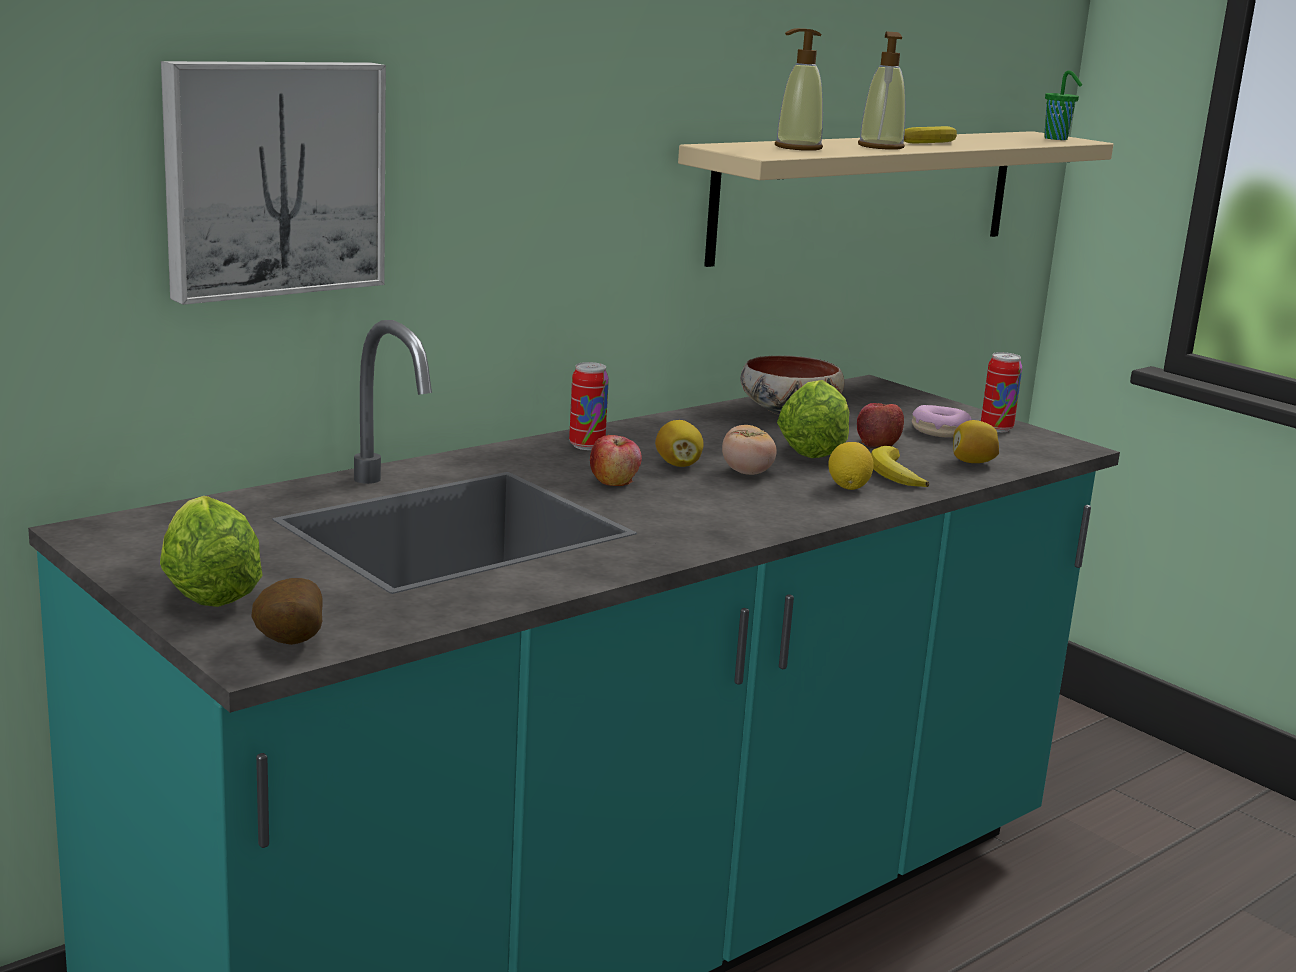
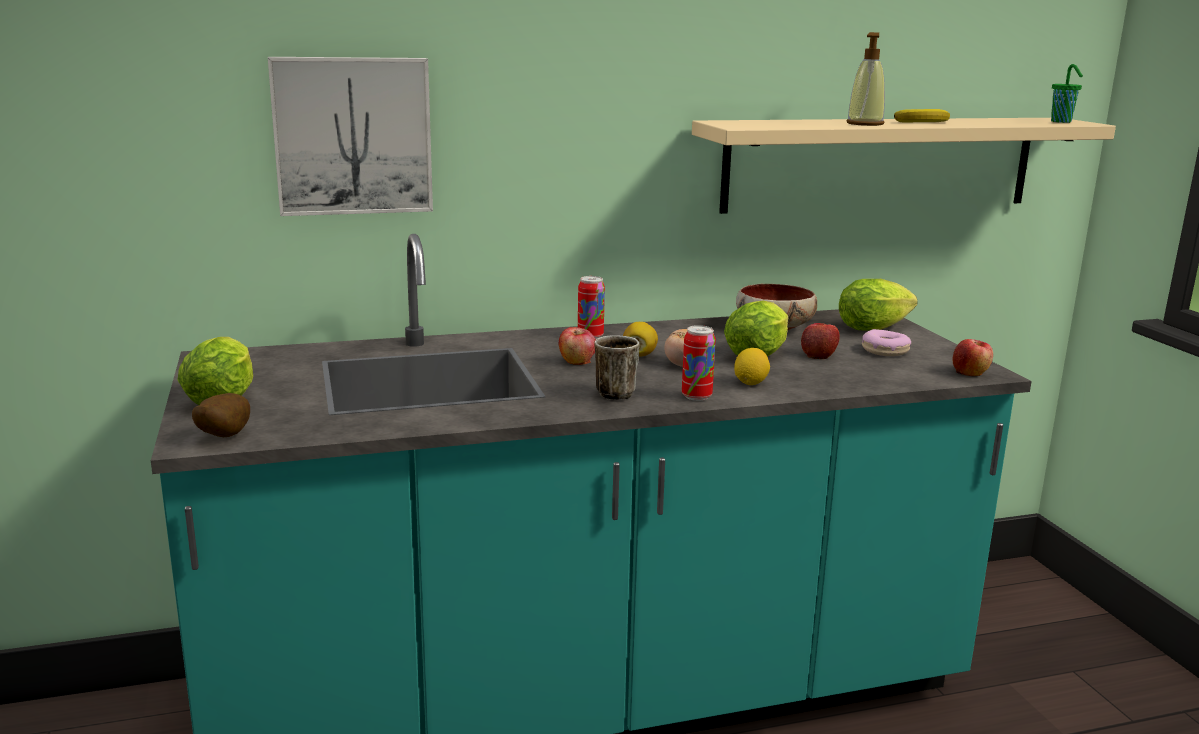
camera: 25 degrees right, 0 degrees up
soap dispenser [775,28,823,151] -> none
banana [871,446,929,487] -> none
lemon [953,420,999,463] -> none
can [981,352,1022,432] -> can moved to [682,325,716,401]
none -> mug [594,335,639,400]
none -> lettuce [839,279,918,331]
none -> apple [952,339,993,376]

